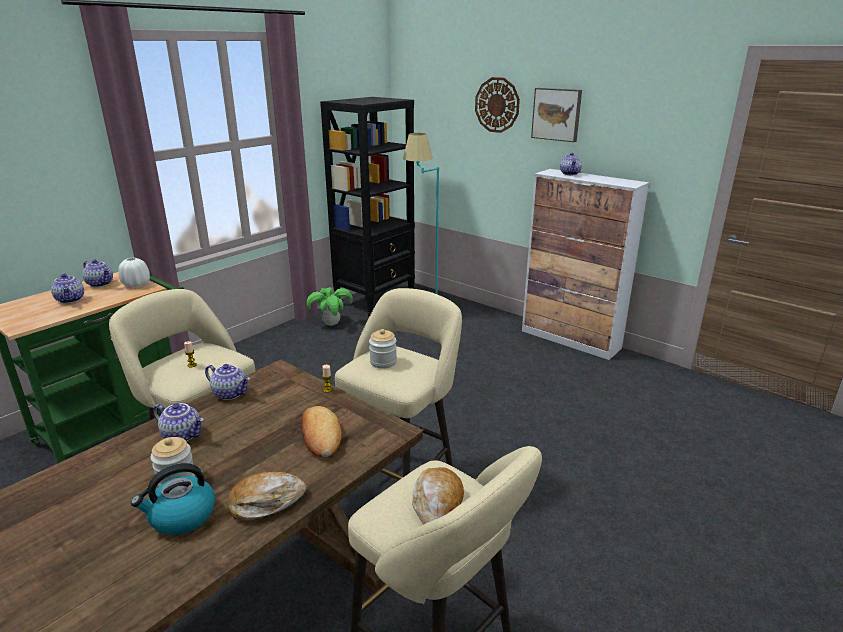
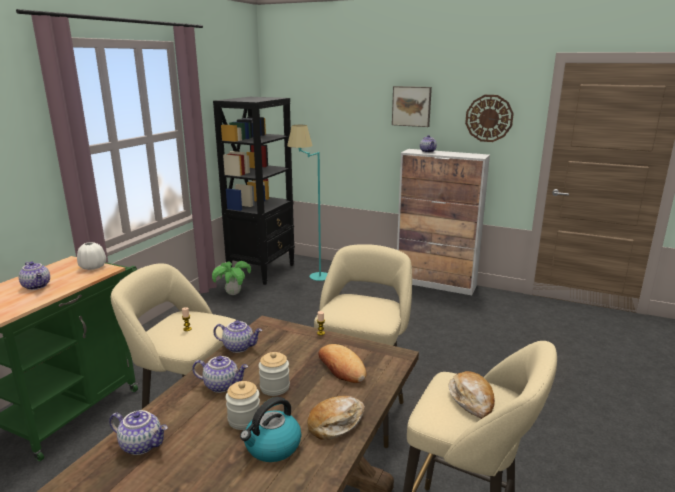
camera: 15 degrees left, 5 degrees down
teapot [82,259,113,287] -> teapot moved to [109,410,168,455]
jar [369,329,397,369] -> jar moved to [259,352,290,396]
wall clock [475,77,520,133] -> wall clock moved to [465,95,514,142]

